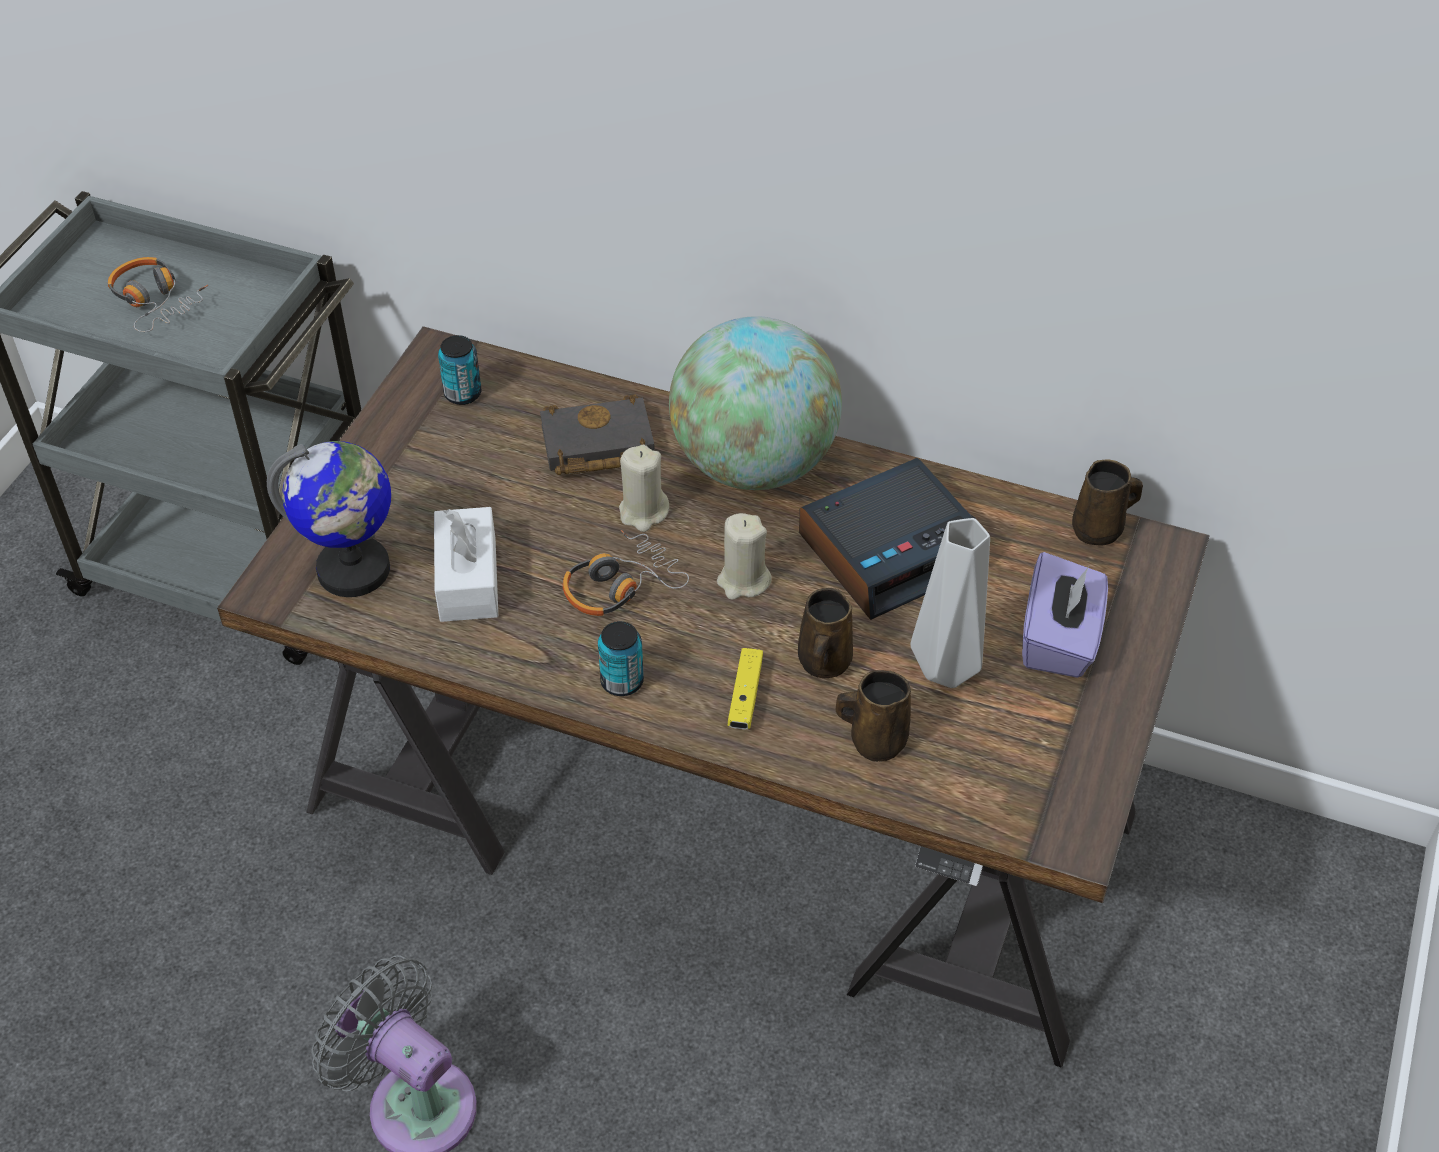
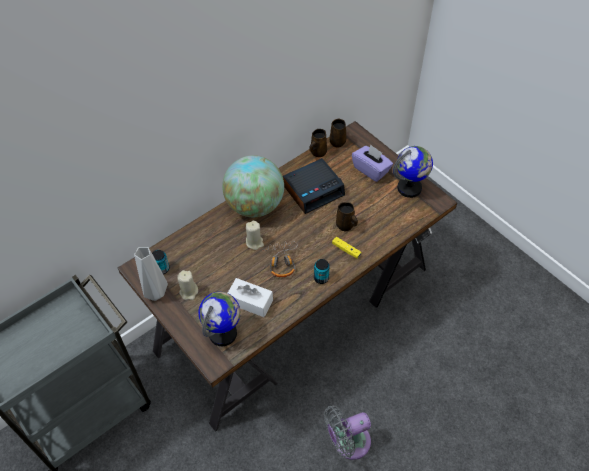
camera: 60 degrees left, 5 degrees up
headphones [108,257,208,332] -> none
black book [540,395,655,475] -> none
beige candle [717,513,772,600] -> beige candle moved to [177,270,198,300]
alarm clock [799,458,976,620] -> alarm clock turned 60 degrees clockwise [283,158,345,214]
brown mug [836,670,911,762] -> brown mug moved to [309,129,327,157]
grey vase [910,518,990,688] -> grey vase moved to [134,247,168,301]
none -> globe [393,146,433,198]

